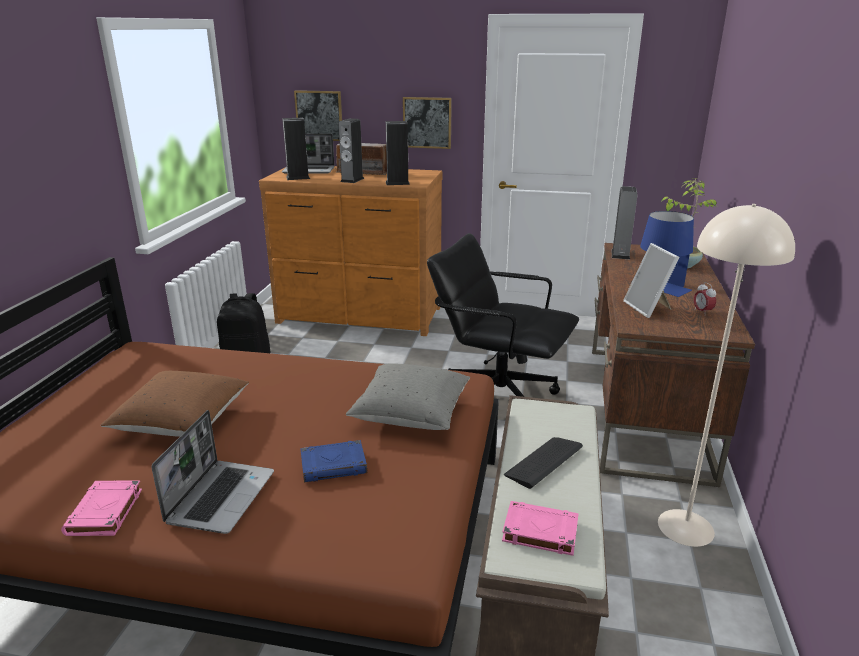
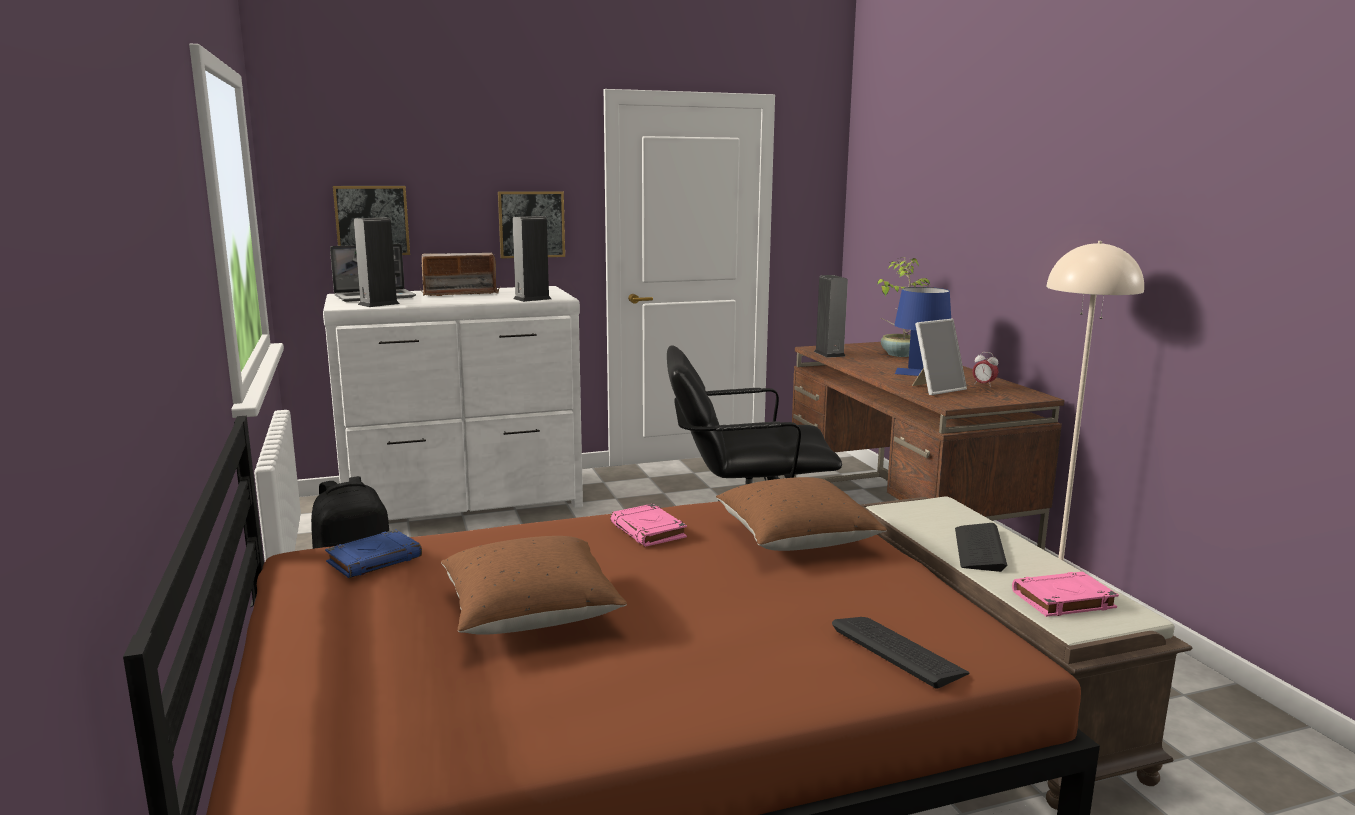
camera: 30 degrees left, 10 degrees down
pink book [61,480,142,536] -> pink book moved to [610,504,687,547]
laptop [152,410,274,534] -> none
brown dresser [259,166,442,336] -> white dresser [323,286,583,520]
blue book [300,440,367,482] -> blue book moved to [325,529,422,578]
speaker [338,118,364,183] -> none
grey pillow [346,363,470,430] -> brown pillow [716,477,887,551]
picture frame [623,243,680,318] -> picture frame turned 75 degrees counterclockwise [912,319,967,395]
none -> keyboard [832,617,970,689]

